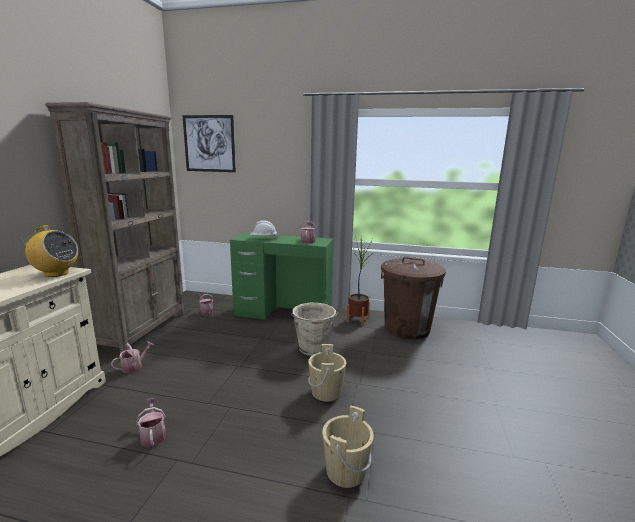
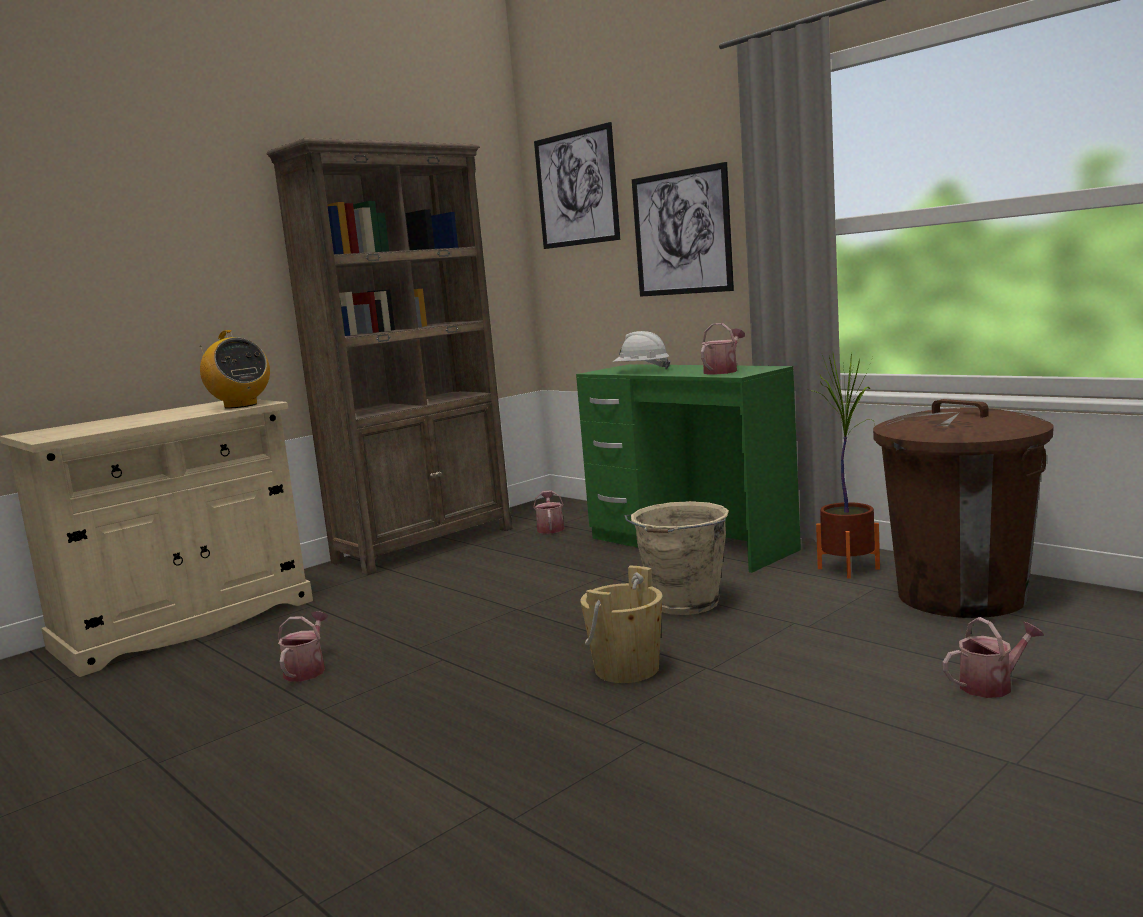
camera: 35 degrees right, 5 degrees down
watering can [111,341,154,373] -> watering can moved to [943,617,1044,698]
beige bucket [322,405,374,488] -> none
none -> picture [632,162,734,297]

